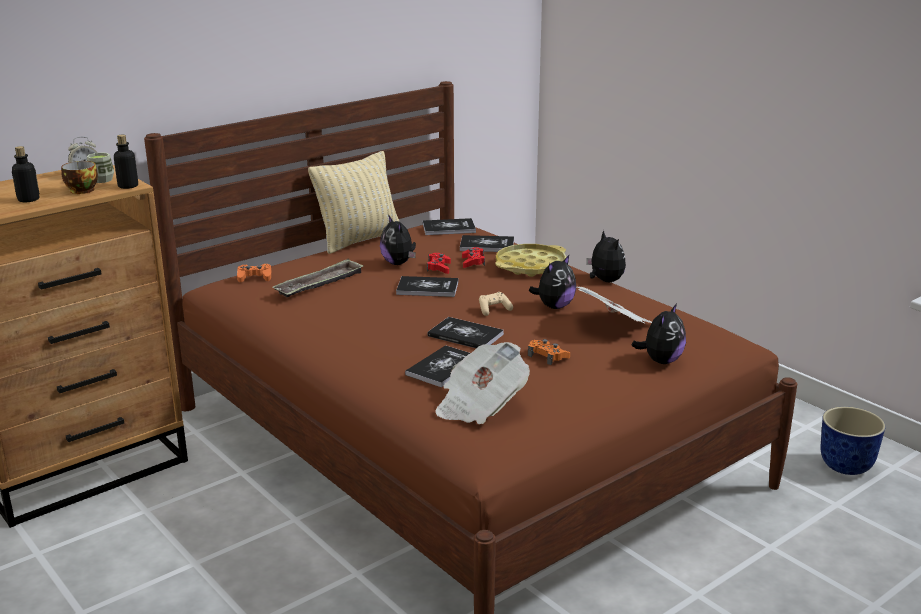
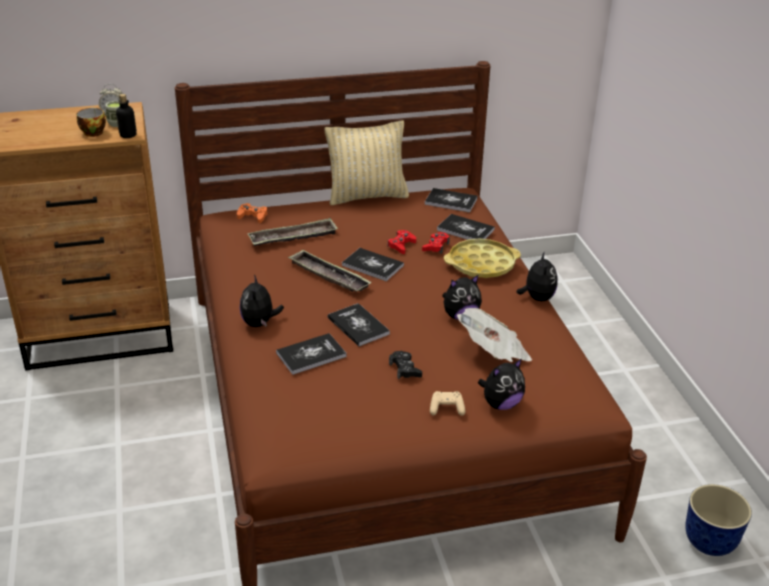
camera: 25 degrees right, 10 degrees up
bottle [12,146,40,202] -> none
plush toy [380,216,416,265] -> plush toy moved to [240,274,284,327]
newspaper [435,342,530,424] -> none
beige game controller [479,292,513,316] -> beige game controller moved to [430,391,465,416]
orange game controller [528,339,570,365] -> black game controller [389,351,422,379]
none -> tray [288,250,372,292]

